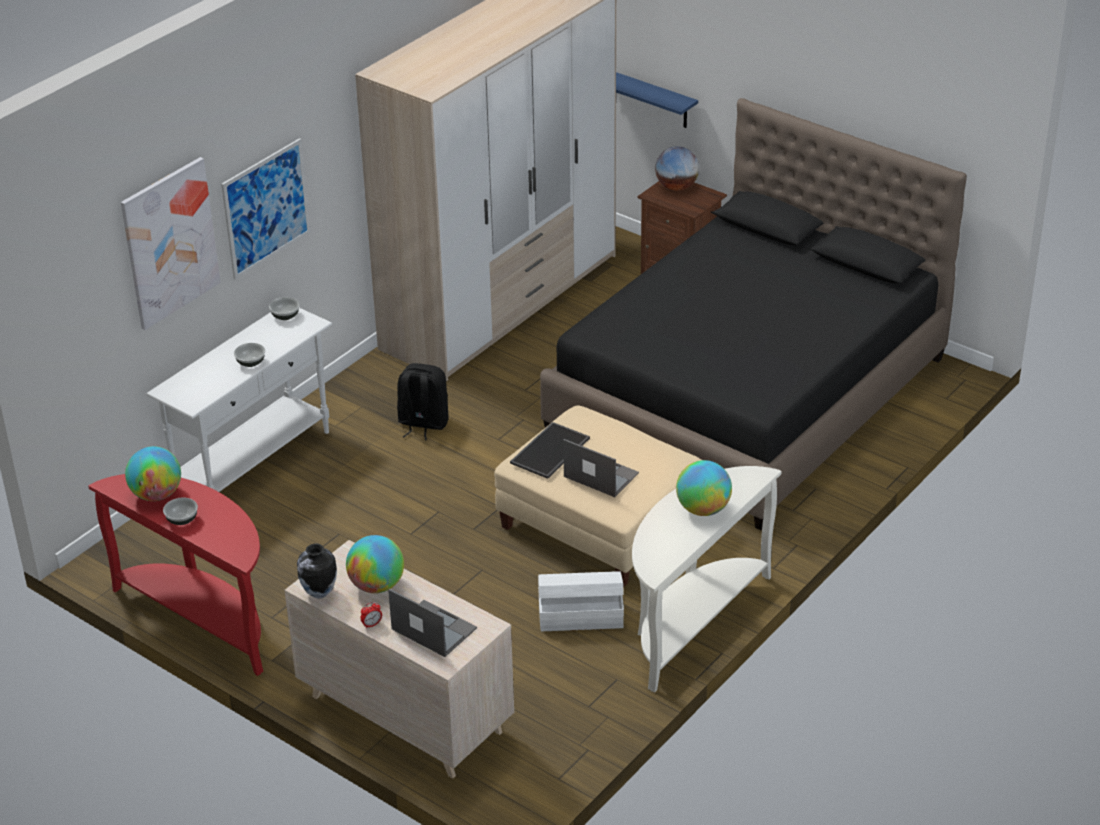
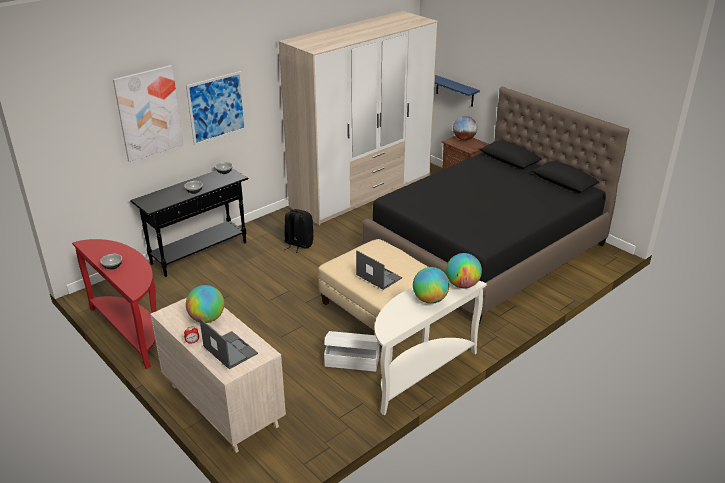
camera: 10 degrees right, 5 degrees down
globe [125,446,181,501] -> globe moved to [446,253,482,288]
white console table [146,308,332,492] -> black console table [130,168,249,277]
vase [297,544,337,598] -> none
tray [510,422,590,479] -> none

